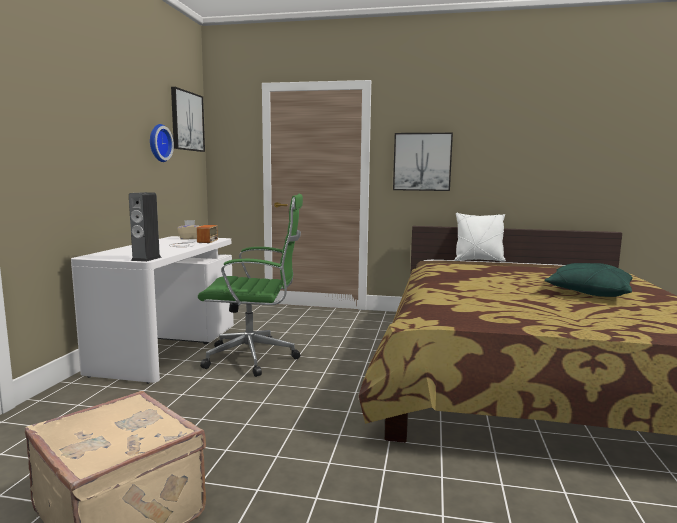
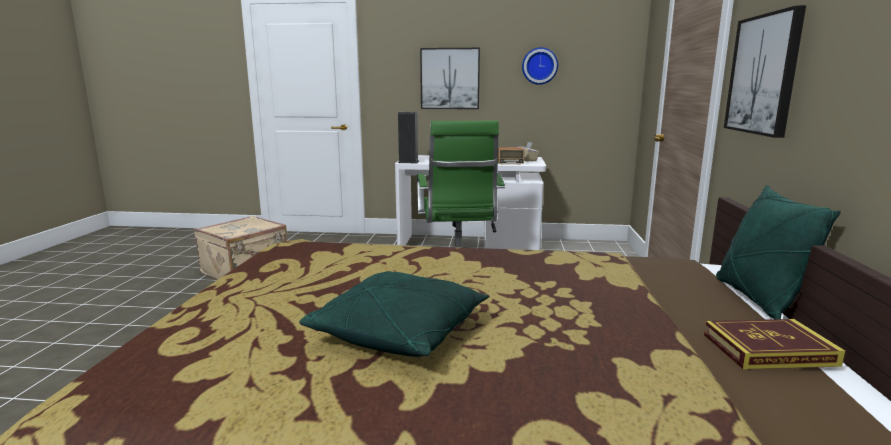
camera: 85 degrees right, 5 degrees up
picture [171,87,205,152] -> picture moved to [420,48,480,109]
white pillow [454,213,506,262] -> green pillow [716,185,841,319]
none -> book [704,319,845,369]

